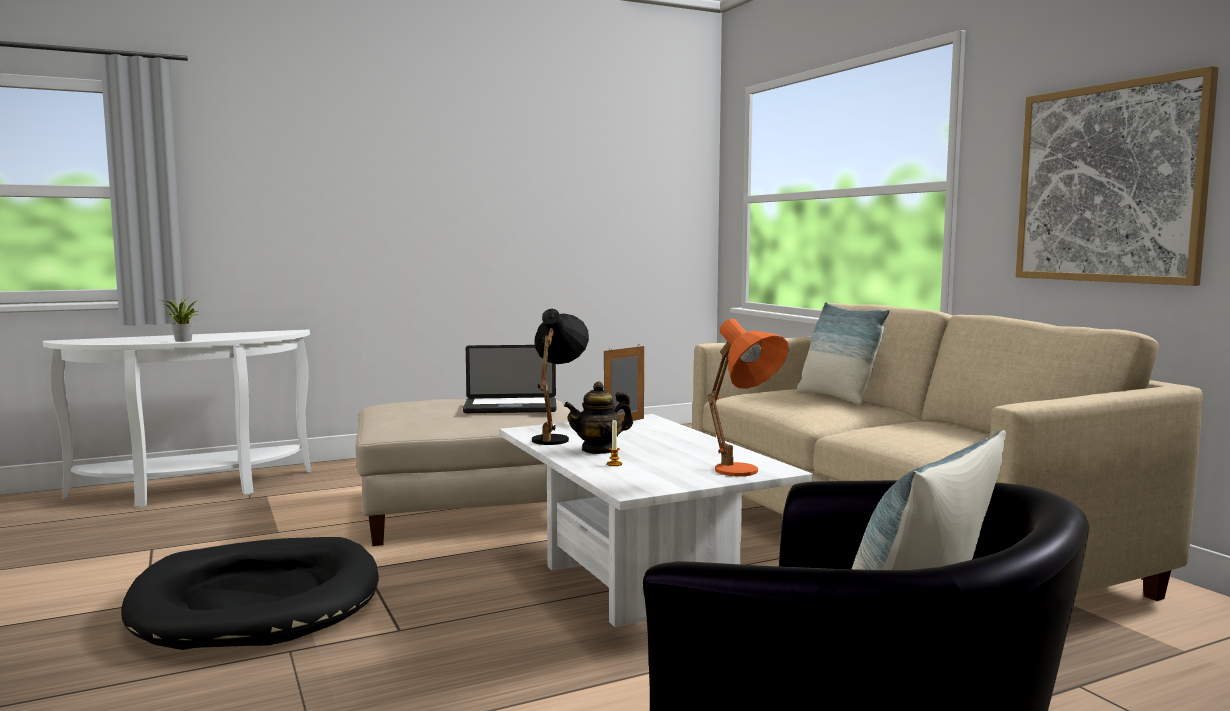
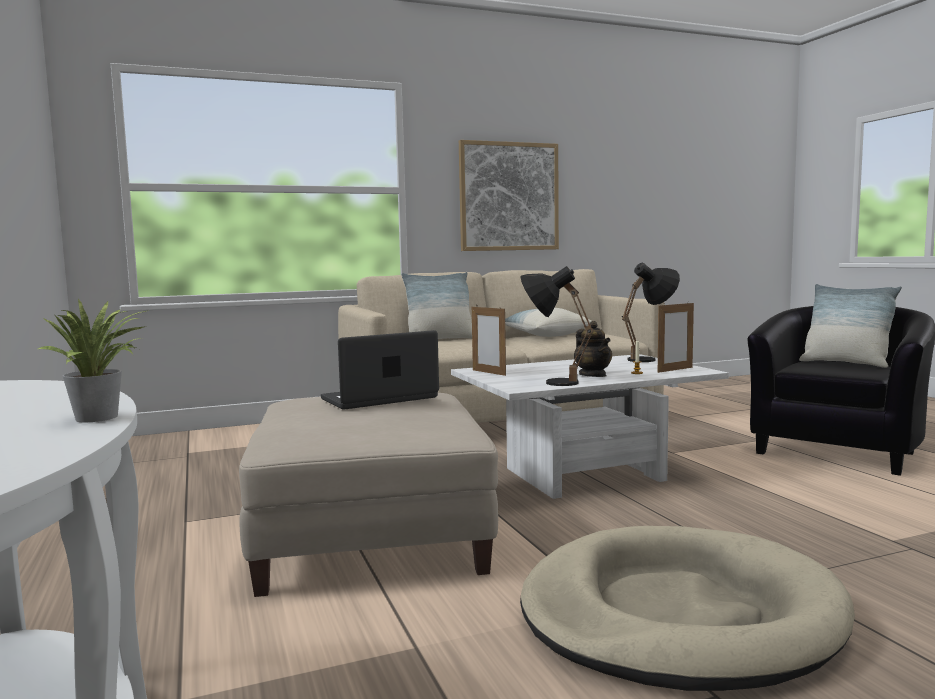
camera: 85 degrees left, 0 degrees up
black dog bed [121,537,379,650] -> beige dog bed [520,526,855,691]
laptop [463,345,557,413] -> laptop turned 120 degrees counterclockwise [321,330,439,410]
orange table lamp [707,319,789,476] -> black table lamp [622,263,680,362]
none -> pillow [505,308,592,337]
none -> picture frame [658,301,694,373]

